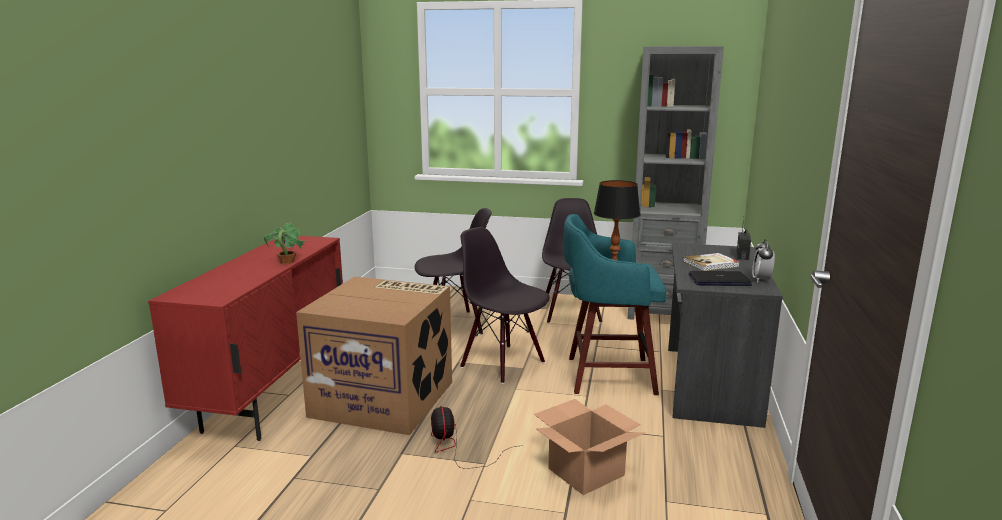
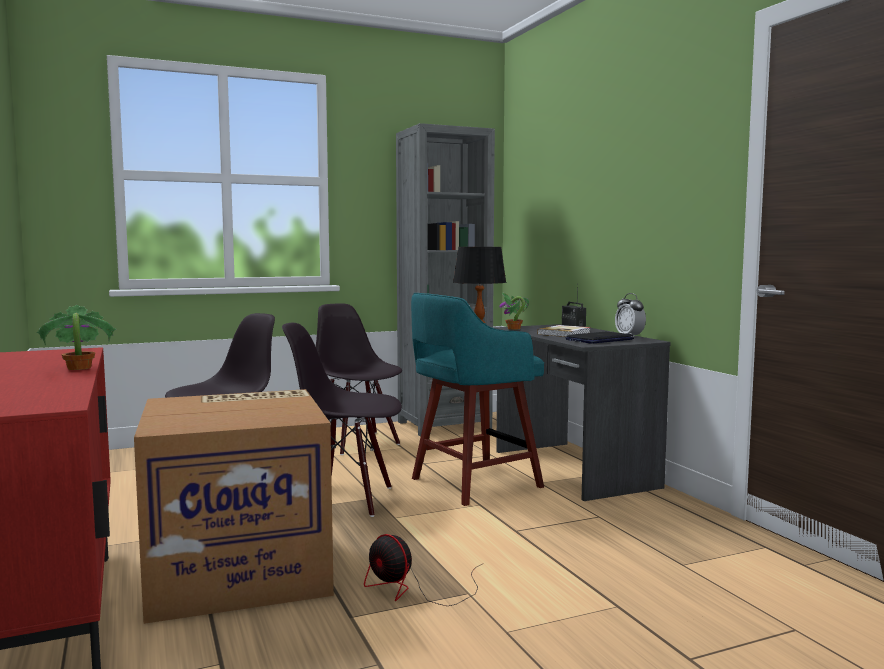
camera: 35 degrees left, 10 degrees down
cardboard box [534,399,645,495] -> none
none -> potted plant [499,292,529,330]

